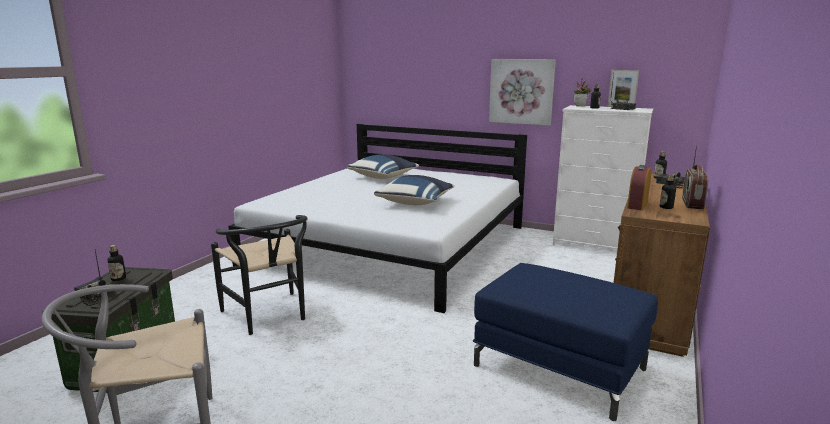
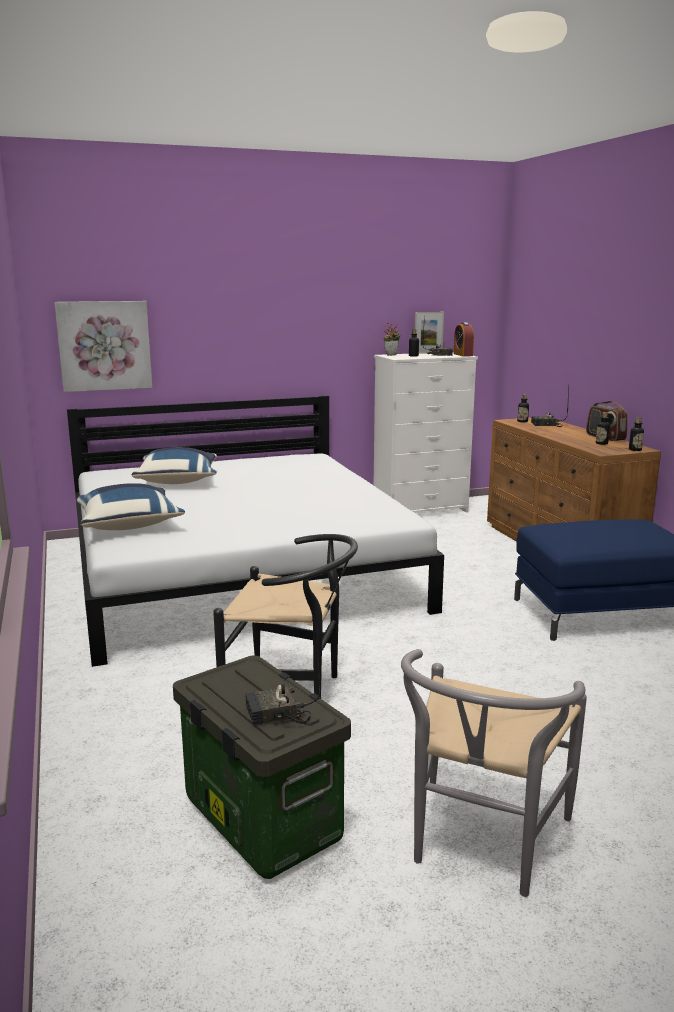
camera: 45 degrees left, 0 degrees up
bottle [107,245,126,281] -> bottle moved to [629,418,644,451]
blue pillow [374,175,455,205] -> blue pillow moved to [75,483,185,530]
picture [489,59,556,126] -> picture moved to [54,301,152,392]
alarm clock [627,165,651,210] -> alarm clock moved to [454,322,474,357]

